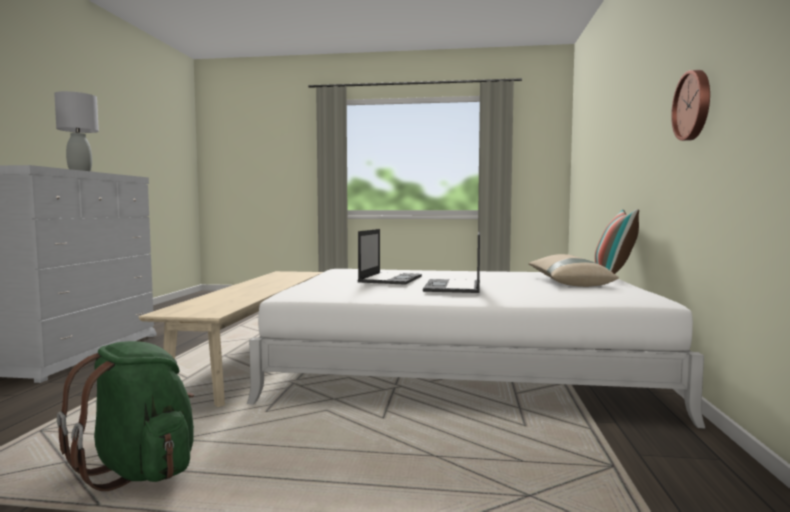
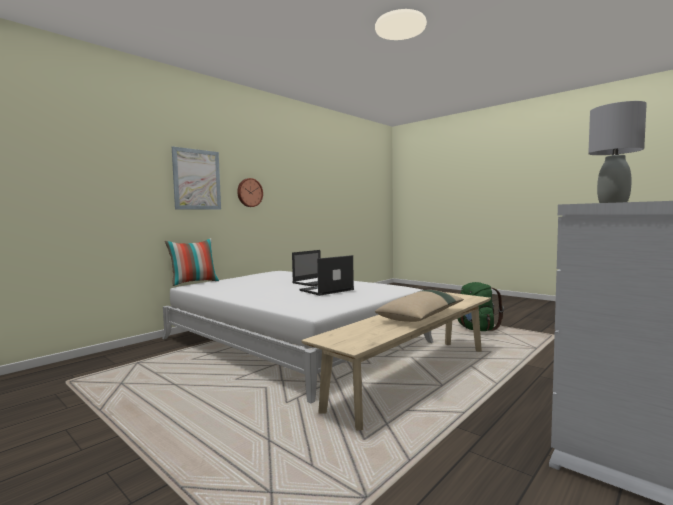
camera: 145 degrees left, 0 degrees up
beige pillow [528,254,619,287] -> beige pillow moved to [375,290,464,322]
none -> picture [172,147,221,210]

